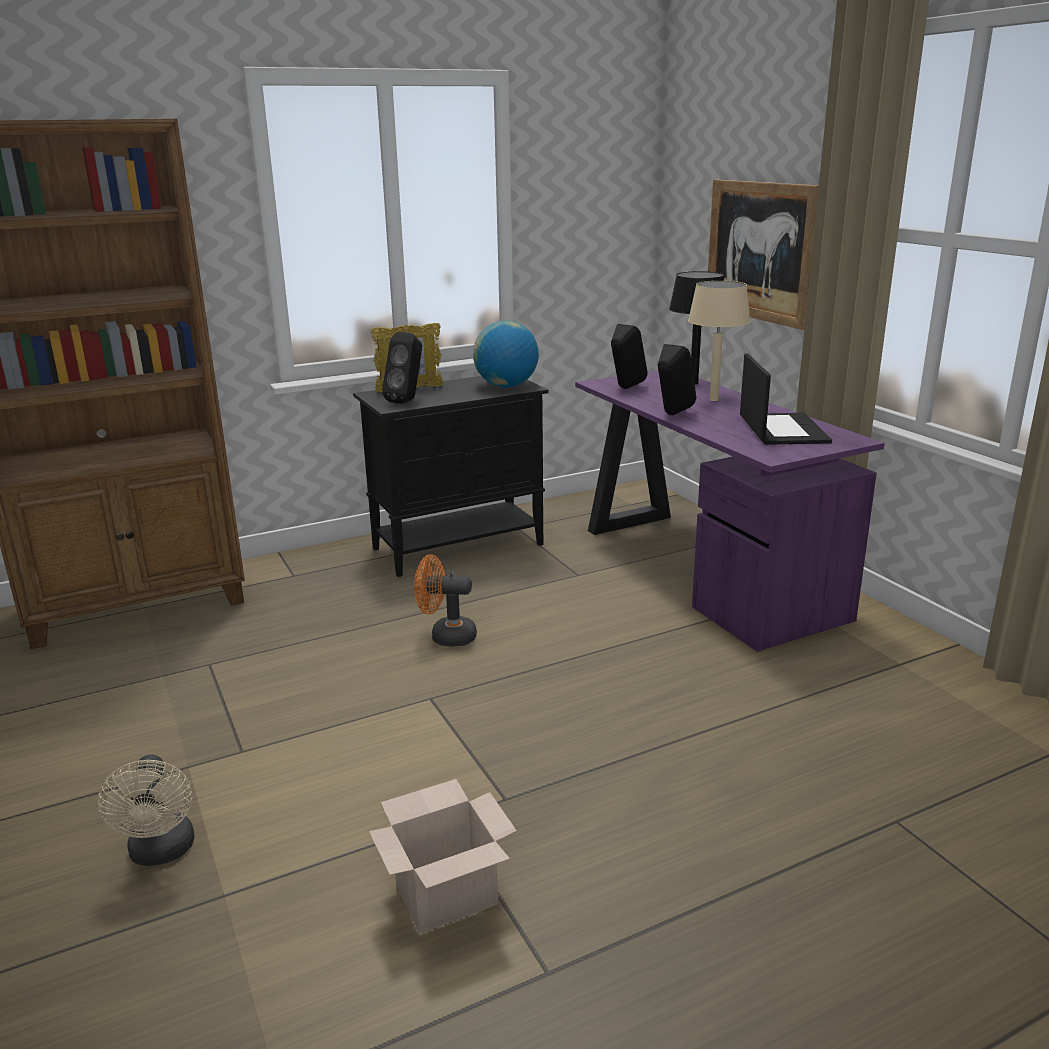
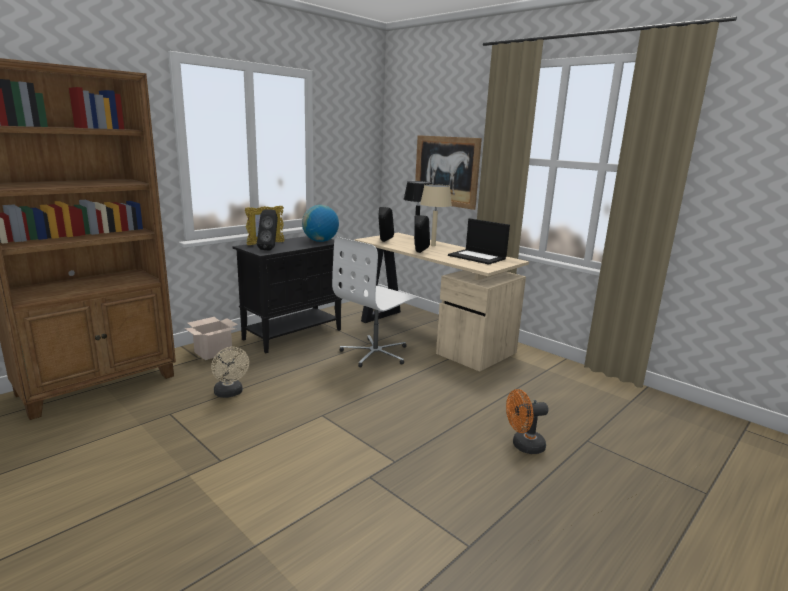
camera: 20 degrees left, 5 degrees down
beige fan [98,754,194,866] -> beige fan moved to [211,347,249,398]
cardboard box [369,779,517,934] -> cardboard box moved to [184,317,238,360]
orange fan [414,554,477,647] -> orange fan moved to [506,389,549,454]
purple desk [575,370,885,652] -> beige desk [354,233,529,372]
laptop [740,353,832,445] -> laptop turned 150 degrees clockwise [448,218,510,265]
none -> white office chair [332,237,418,367]

